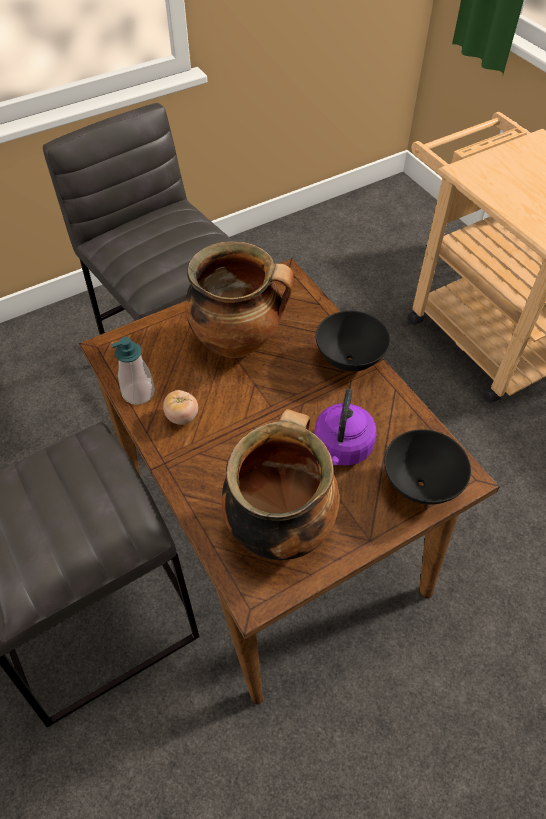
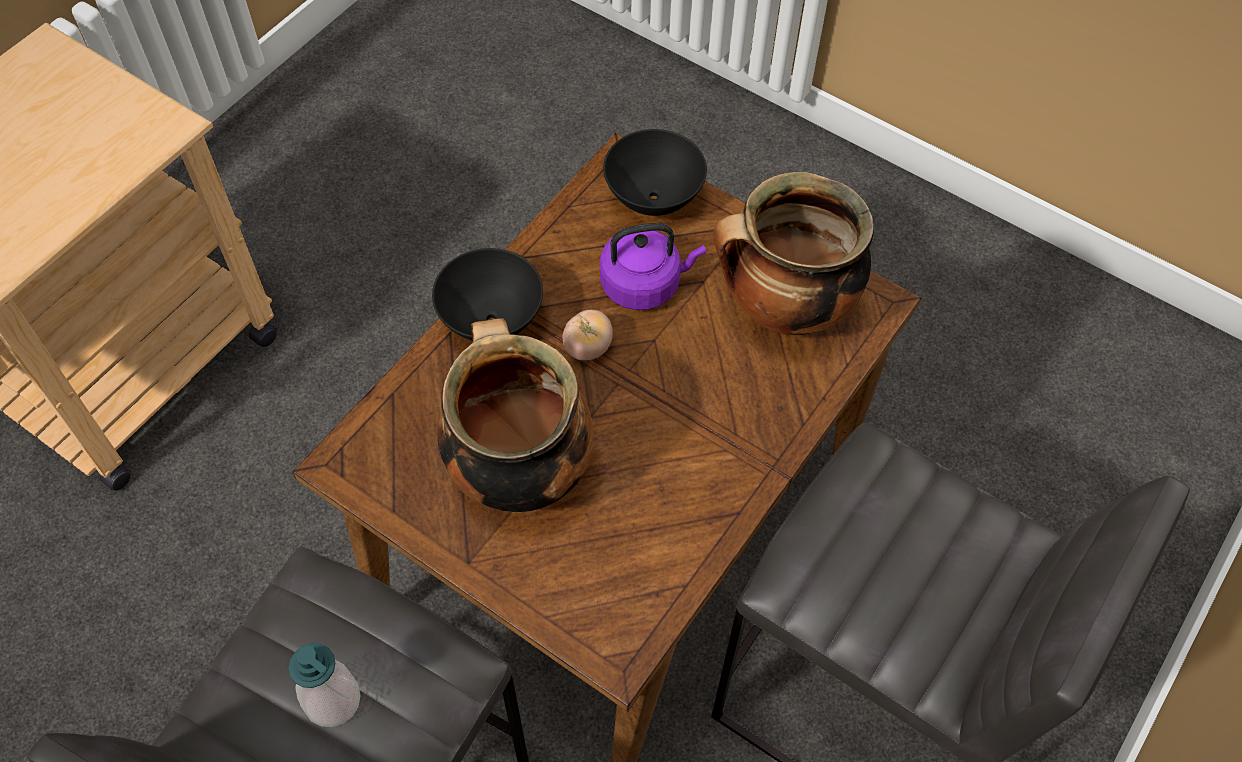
camera: 115 degrees left, 5 degrees up
soap dispenser [111,337,155,405] -> soap dispenser moved to [288,643,361,727]
tomato [163,390,198,425] -> tomato moved to [563,310,613,361]

